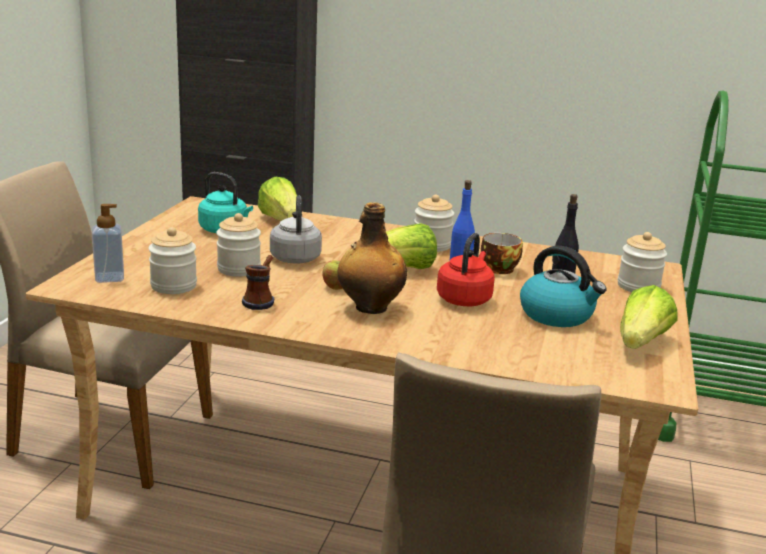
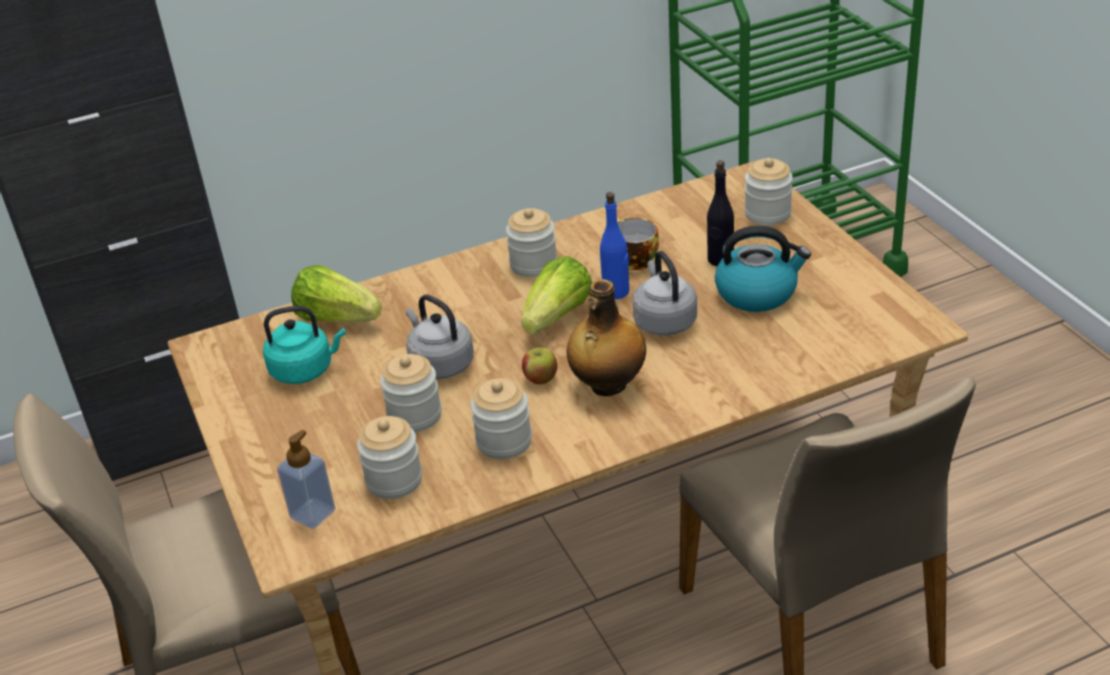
camera: 35 degrees left, 15 degrees up
mug [242,255,274,310] -> jar [470,378,532,459]
red kettle [437,233,495,306] -> grey kettle [632,251,697,336]
lettuce [620,285,678,349] -> none

